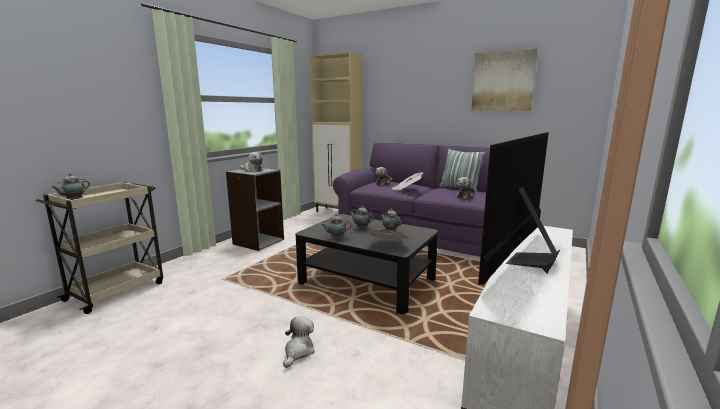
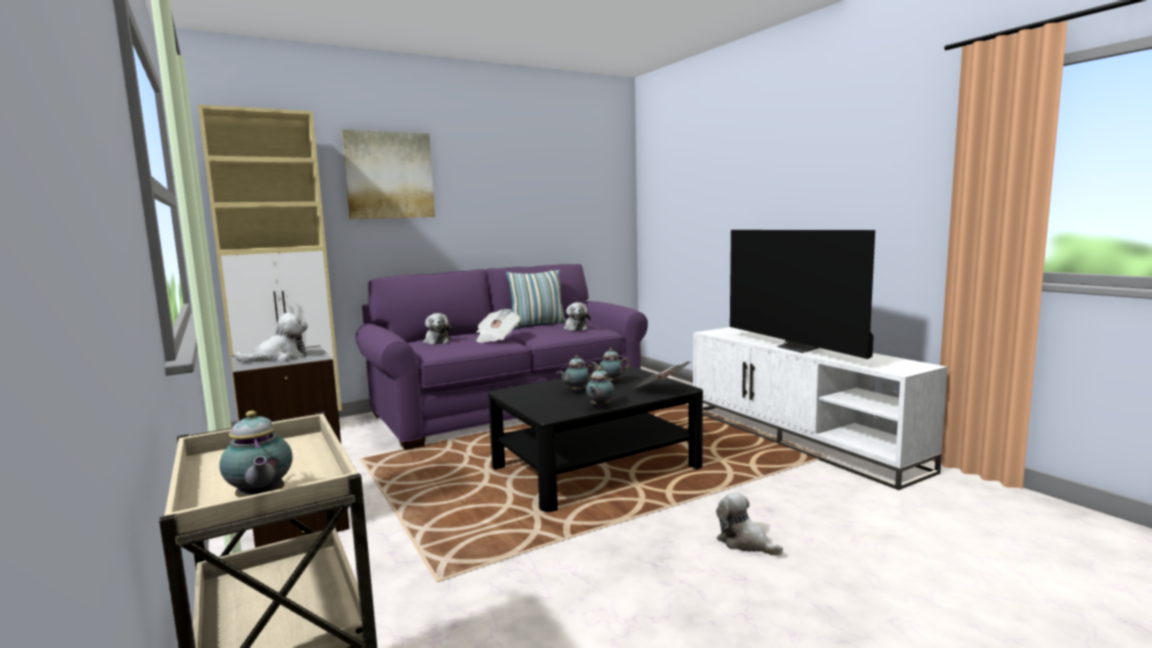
camera: 60 degrees left, 5 degrees down
picture [471,48,538,111] -> picture moved to [341,129,435,219]

